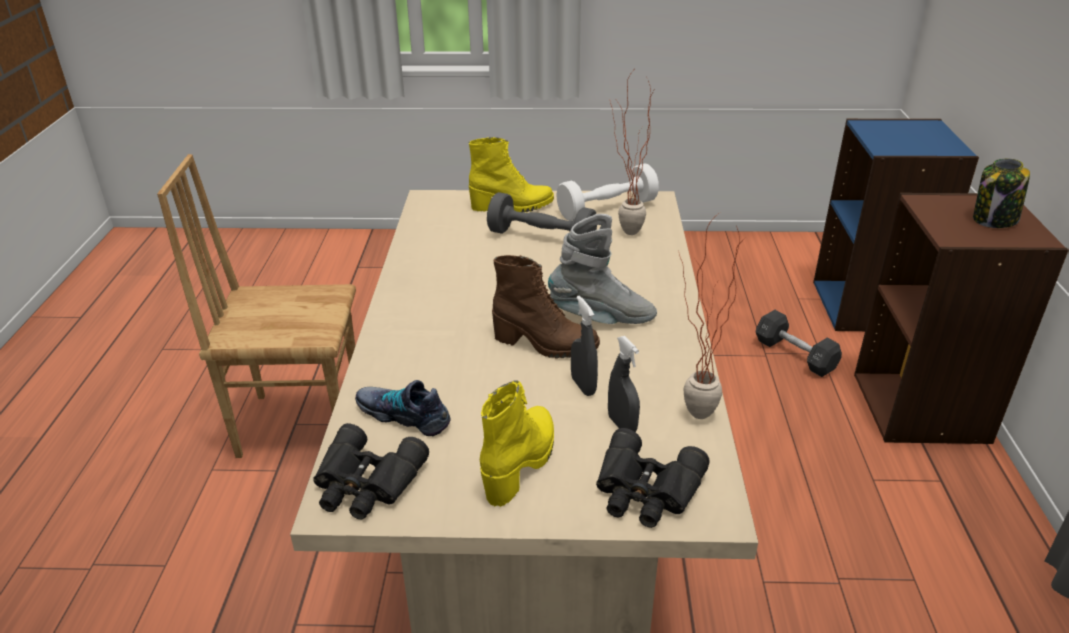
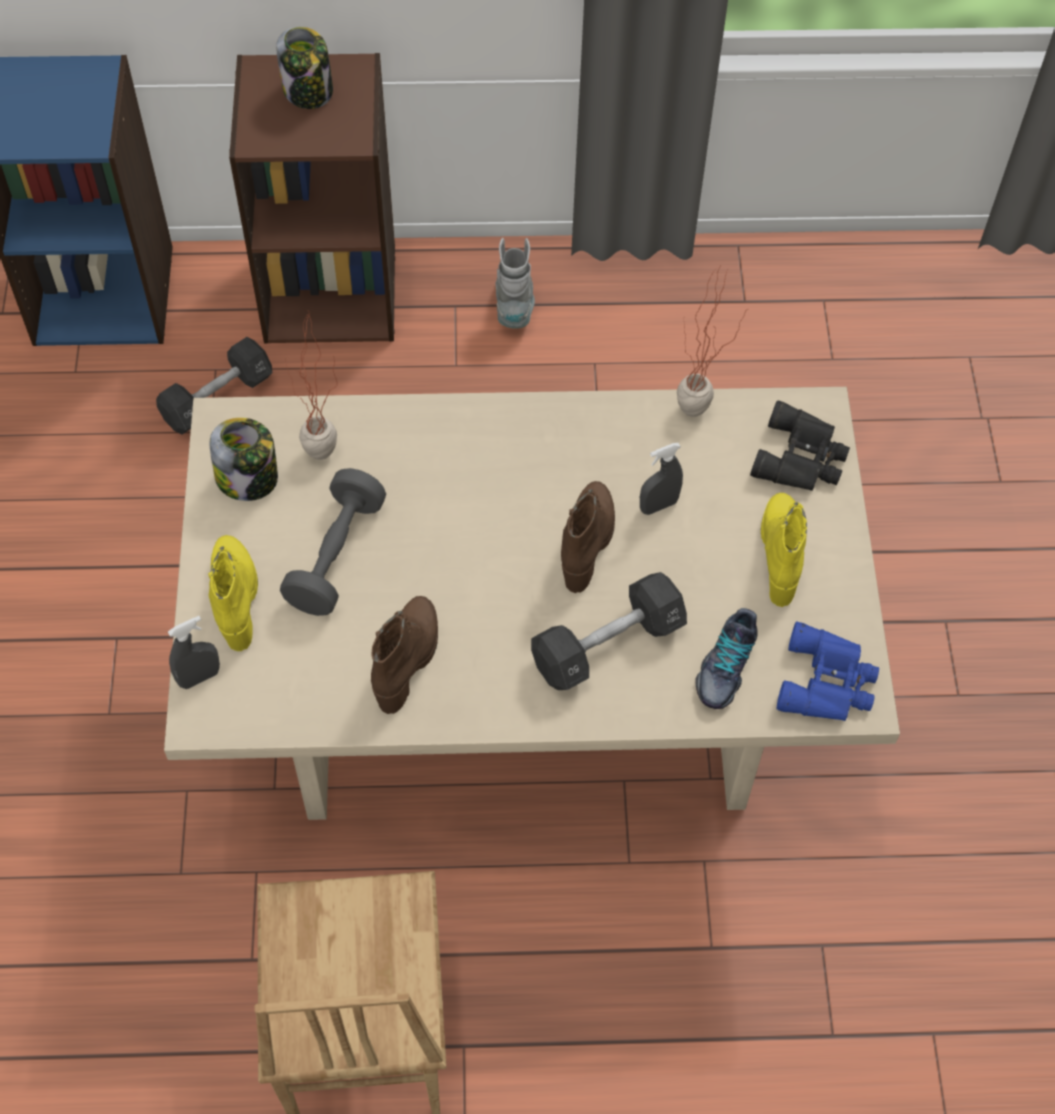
camera: 95 degrees left, 25 degrees up
black binoculars [313,423,429,520] -> blue binoculars [777,622,879,721]
yellow boot [480,380,554,507] -> yellow boot turned 75 degrees clockwise [761,493,807,607]
grey boot [548,214,657,324] -> grey boot moved to [496,238,535,329]
white dumbbell [556,163,659,221] -> jar [209,418,278,501]
grey spray bottle [608,336,640,432] -> grey spray bottle moved to [168,616,220,689]
none -> brown boot [371,596,438,714]
none -> black dumbbell [531,572,687,690]

